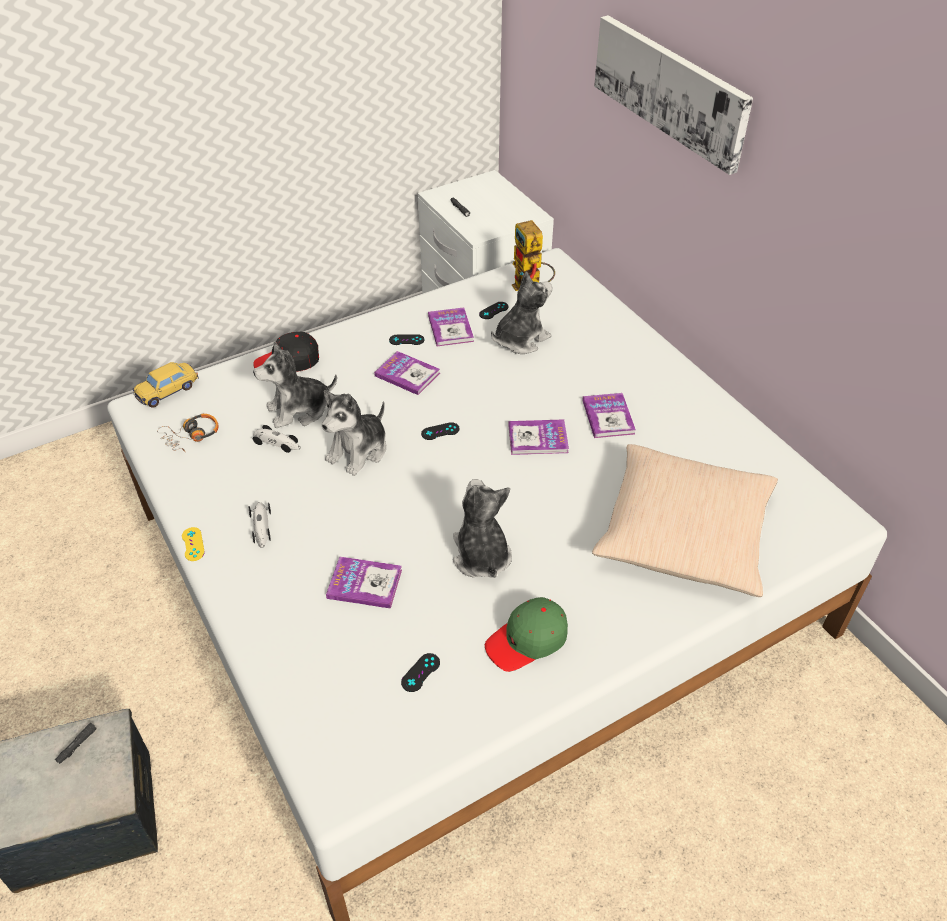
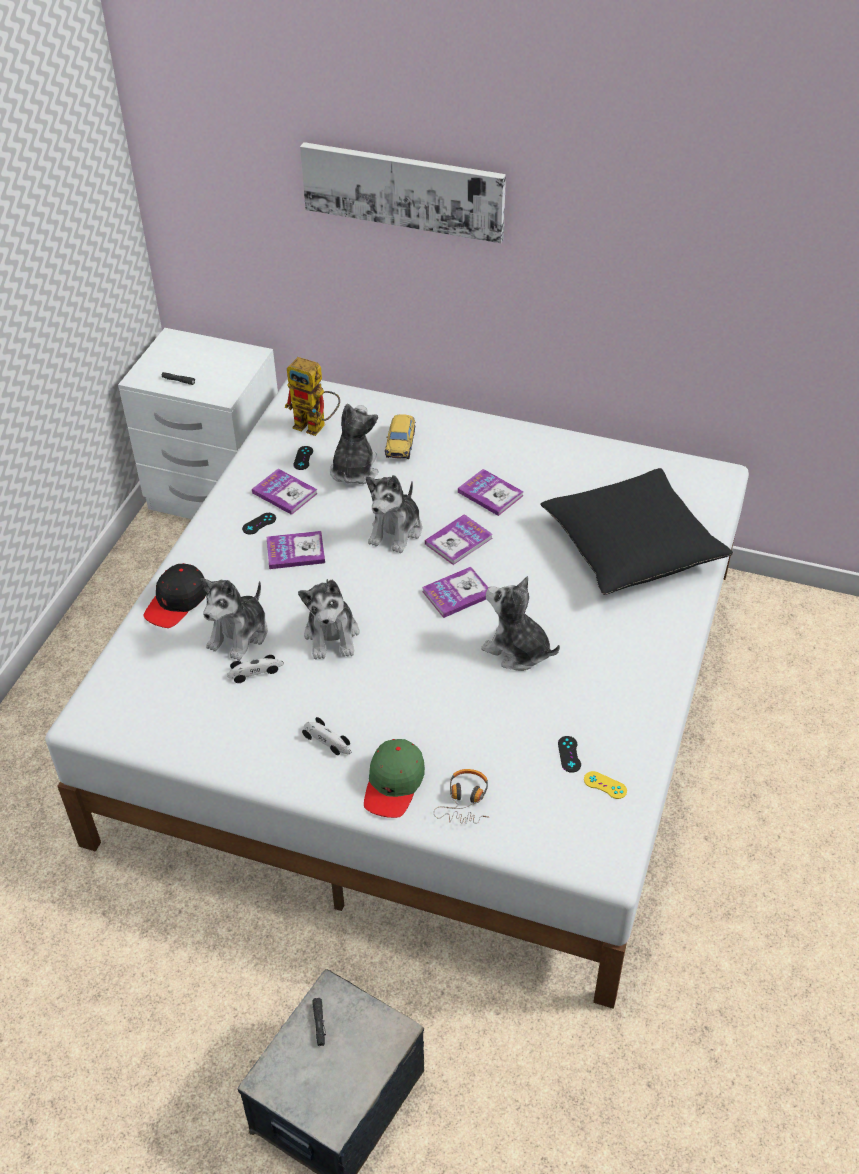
camera: 40 degrees left, 0 degrees up
toy car [133,362,199,408] -> toy car moved to [385,414,416,459]
headphones [157,414,219,452] -> headphones moved to [433,769,489,824]
yellow game controller [182,527,205,561] -> yellow game controller moved to [584,771,627,799]
book [326,557,402,609] -> book moved to [422,567,489,618]
black game controller [421,422,460,440] -> none
green cap [485,597,568,672] -> green cap moved to [364,739,425,818]
beige pillow [592,444,778,597] -> black pillow [540,468,733,595]
none -> plush toy [366,475,422,553]

